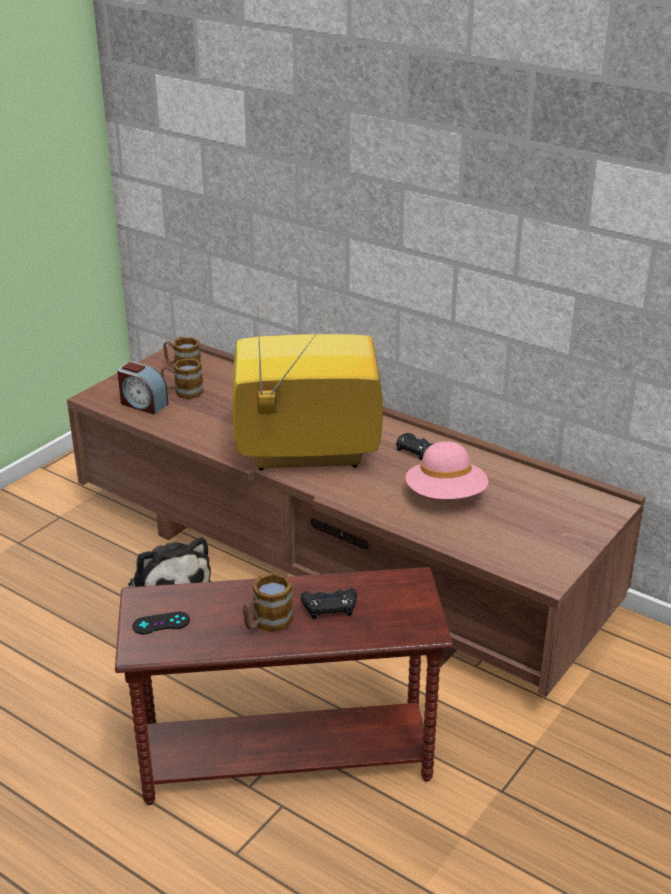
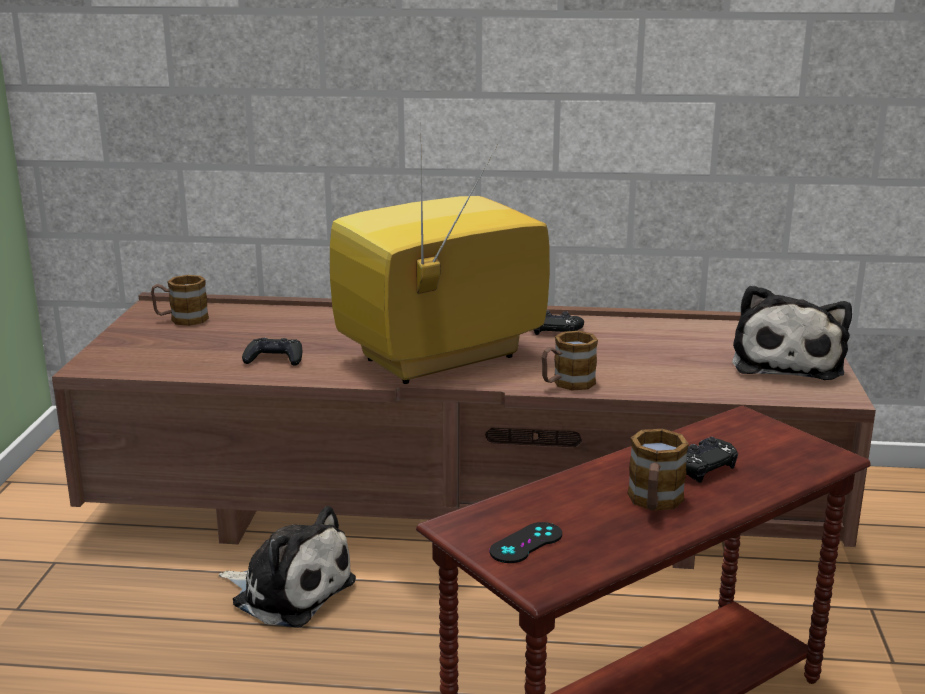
camera: 30 degrees left, 10 degrees down
alarm clock [117,362,168,414] -> none
mug [161,358,204,399] -> mug moved to [542,331,598,391]
pink hat [406,441,488,499] -> none
none -> black game controller [242,338,302,366]
none -> plush toy [732,285,852,380]

